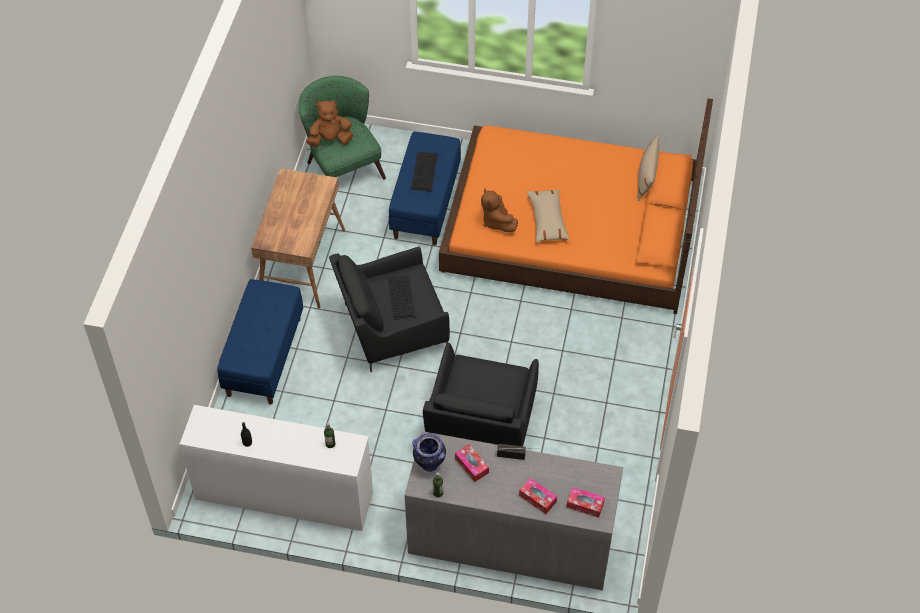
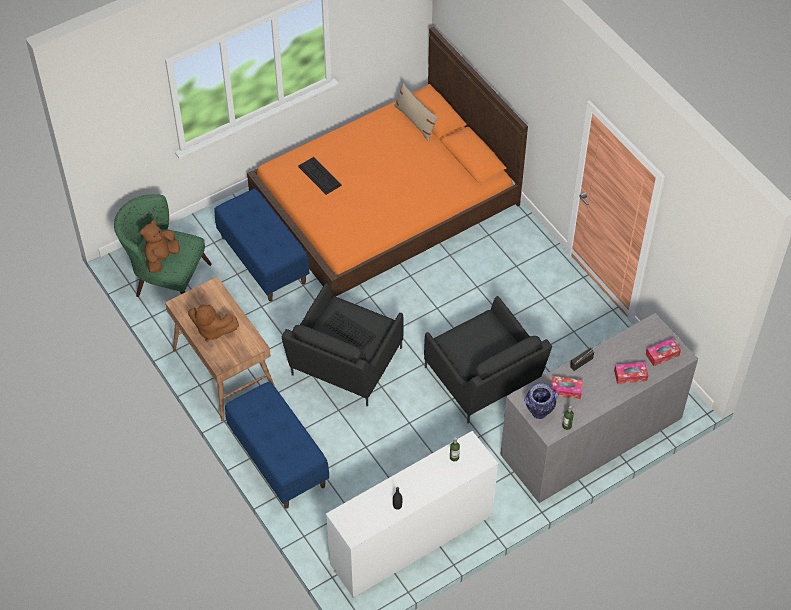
camera: 45 degrees left, 0 degrees up
keyboard [411,152,438,191] -> keyboard moved to [298,157,342,195]
brown plush toy [481,189,518,232] -> brown plush toy moved to [188,304,239,342]
beige pillow [527,189,569,243] -> none

